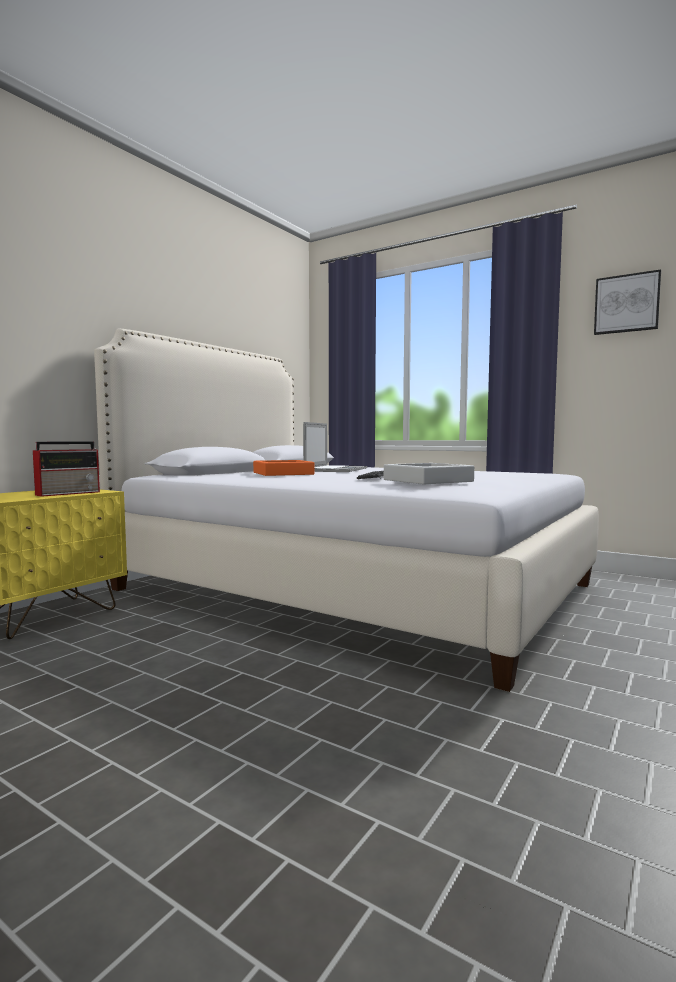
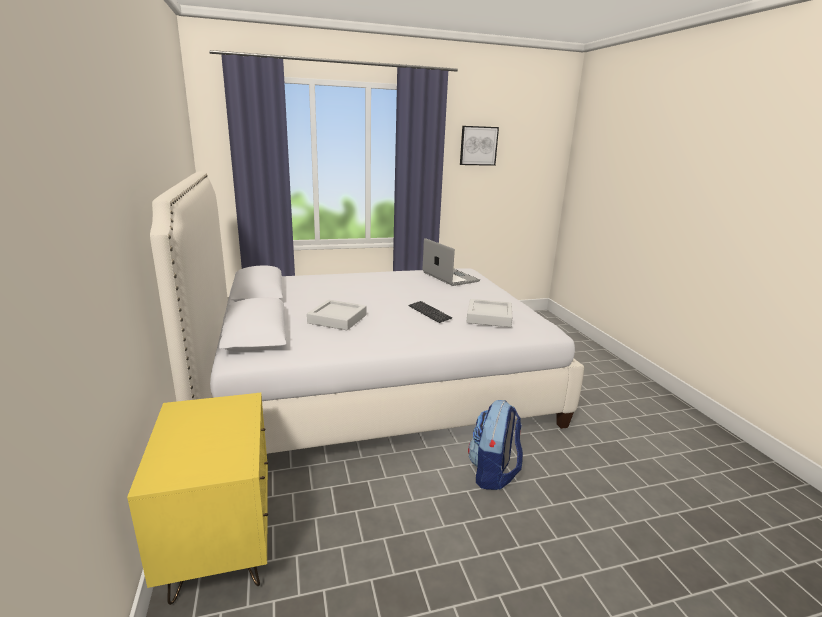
camera: 50 degrees left, 15 degrees up
radio [33,441,100,497] -> none
orange tray [253,460,314,476] -> grey tray [307,300,367,330]
laptop [303,422,367,472] -> laptop moved to [422,238,480,286]
none -> backpack [468,400,523,490]

